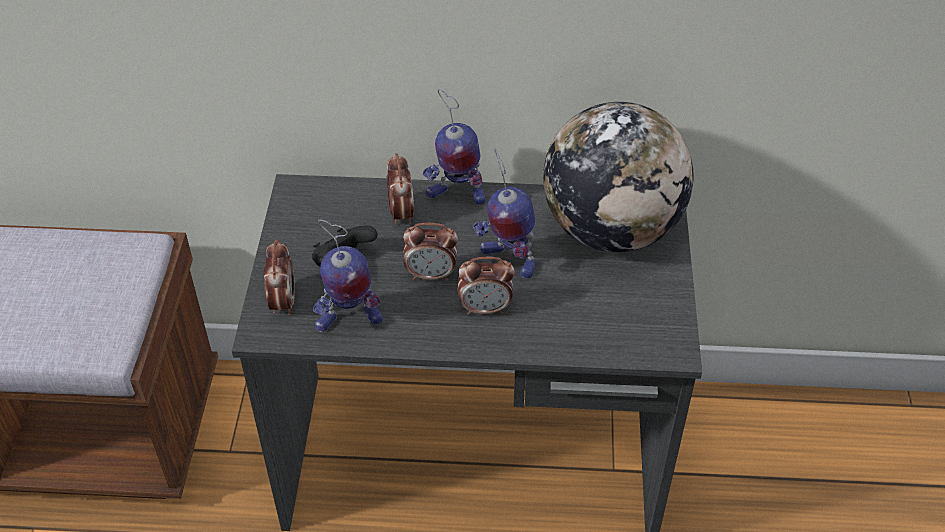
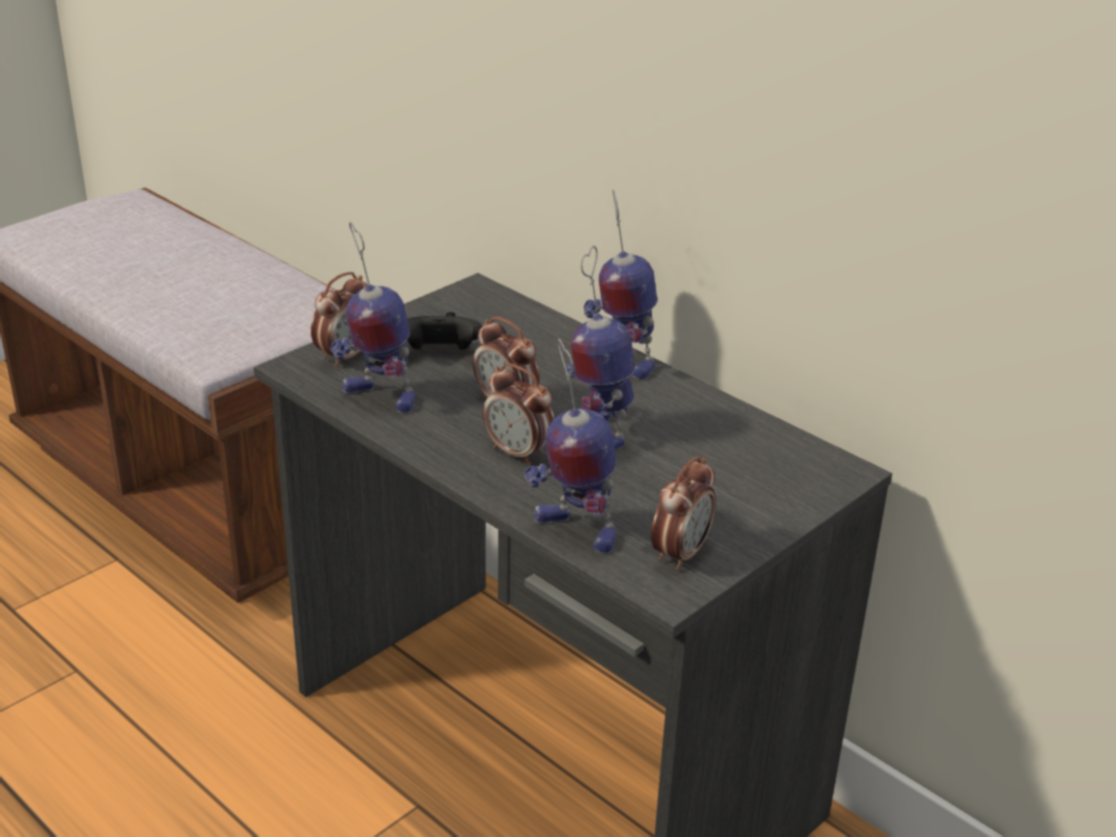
camera: 40 degrees right, 15 degrees down
alarm clock [386,153,414,224] -> alarm clock moved to [651,456,716,571]
globe [543,102,693,252] -> none
none -> toy robot [524,339,616,553]

